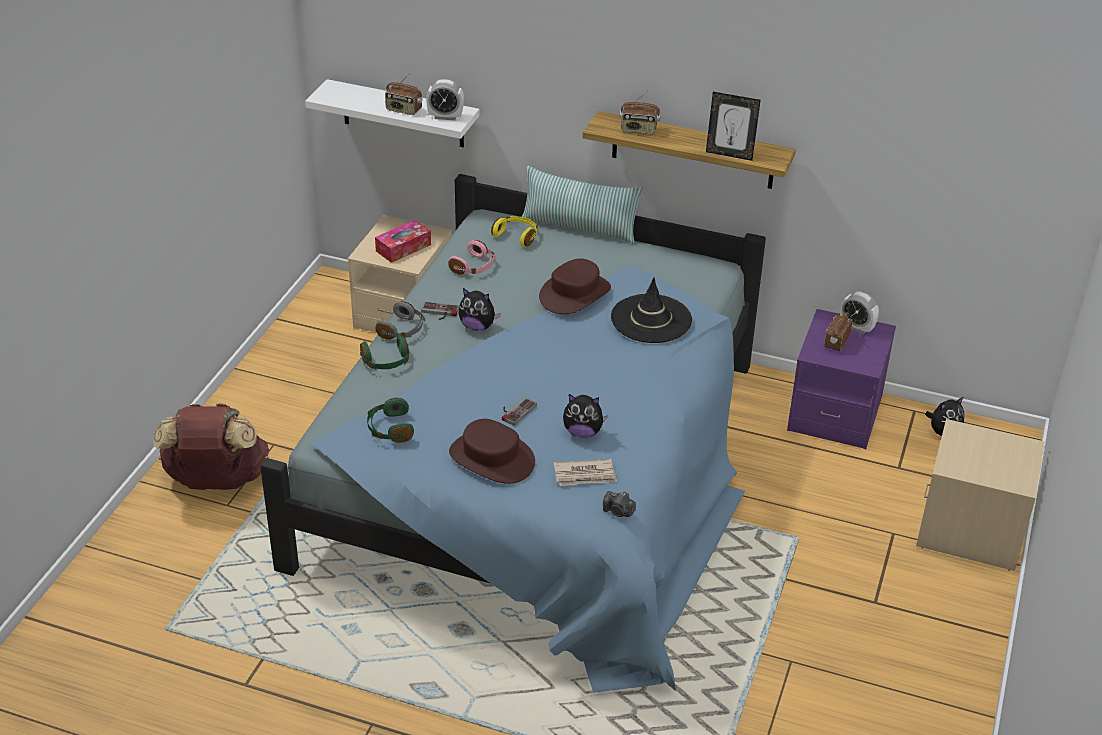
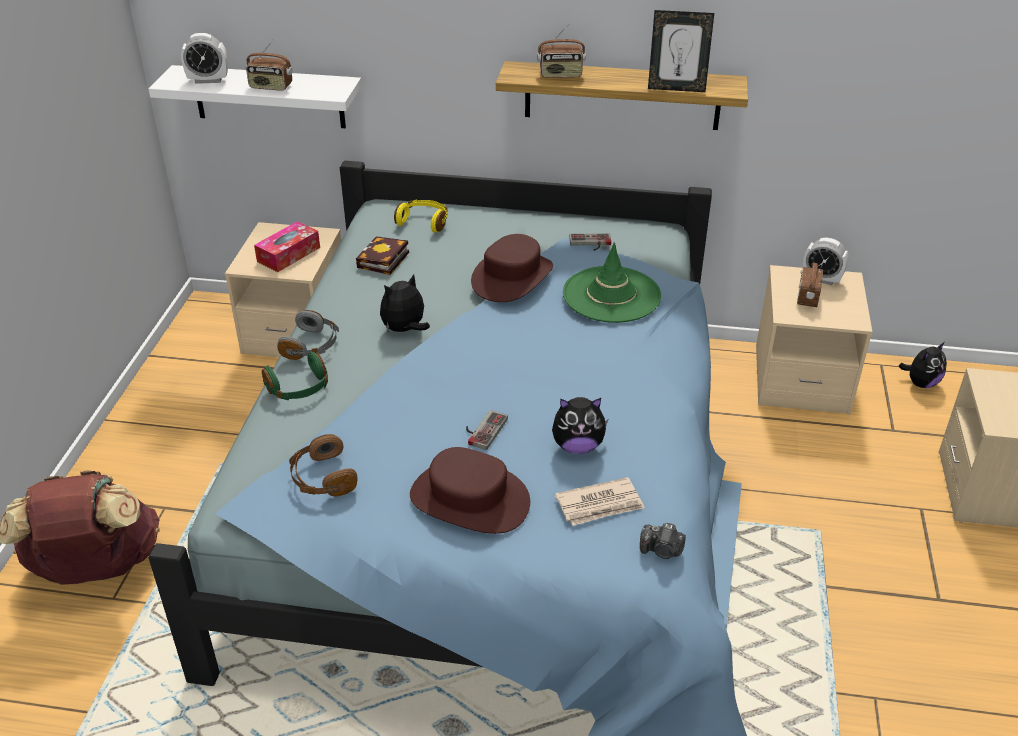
camera: 10 degrees left, 0 degrees up
green headphones [367,398,414,443] -> brown headphones [289,434,358,496]
game controller [421,302,459,320] -> game controller moved to [569,233,611,251]
alarm clock [426,79,464,120] -> alarm clock moved to [181,33,228,84]
pink headphones [448,240,496,275] -> book [356,236,409,275]
plush toy [458,288,501,331] -> plush toy turned 135 degrees clockwise [380,274,430,332]
pillow [521,166,643,244] -> none
black hat [611,277,692,343] -> green hat [563,242,661,323]
purple nightstand [787,309,896,449] -> beige nightstand [756,265,872,415]

